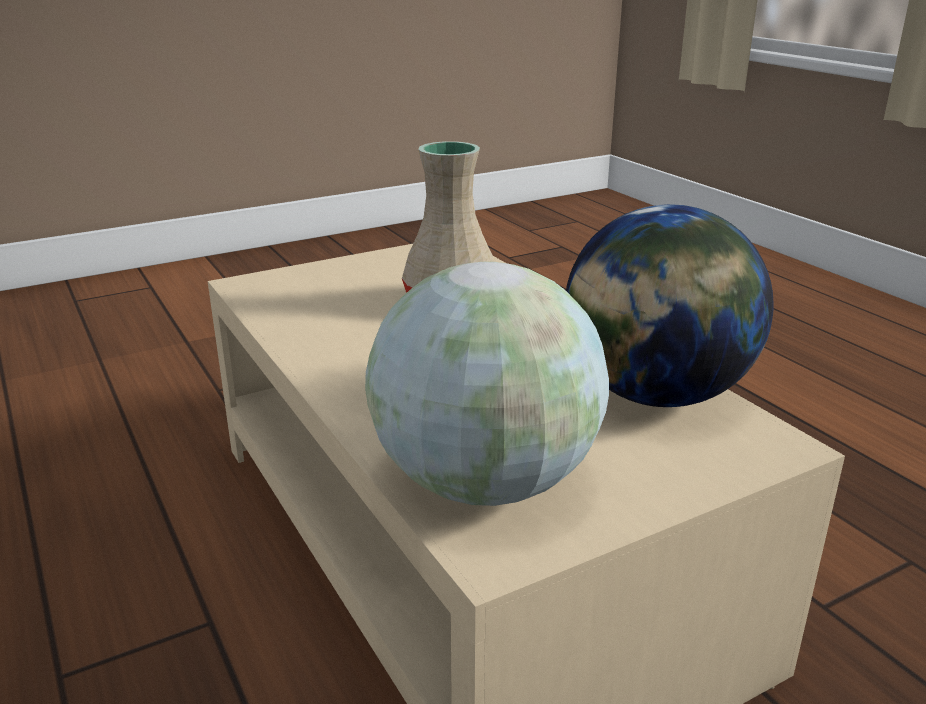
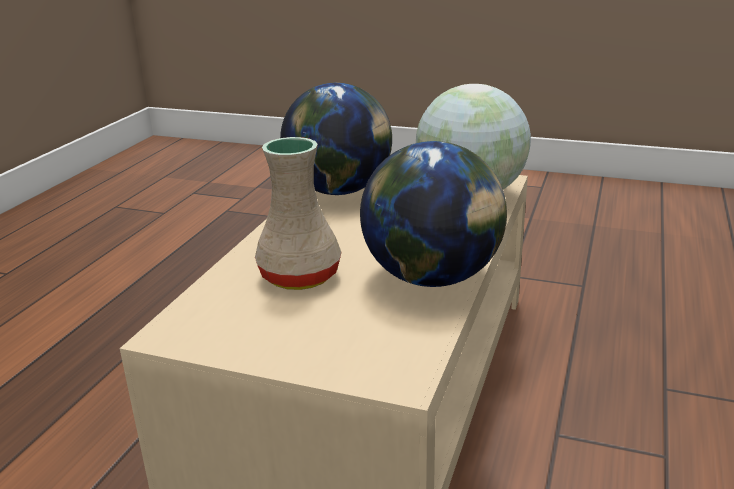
camera: 130 degrees left, 0 degrees up
none -> globe [360,141,507,287]

